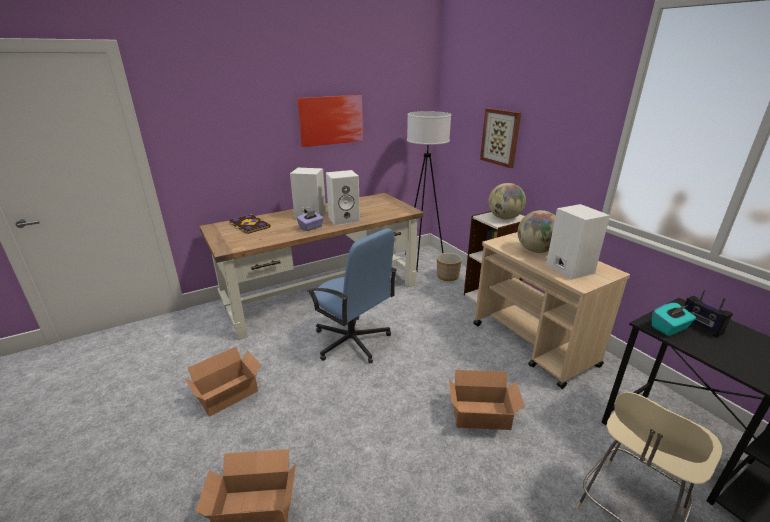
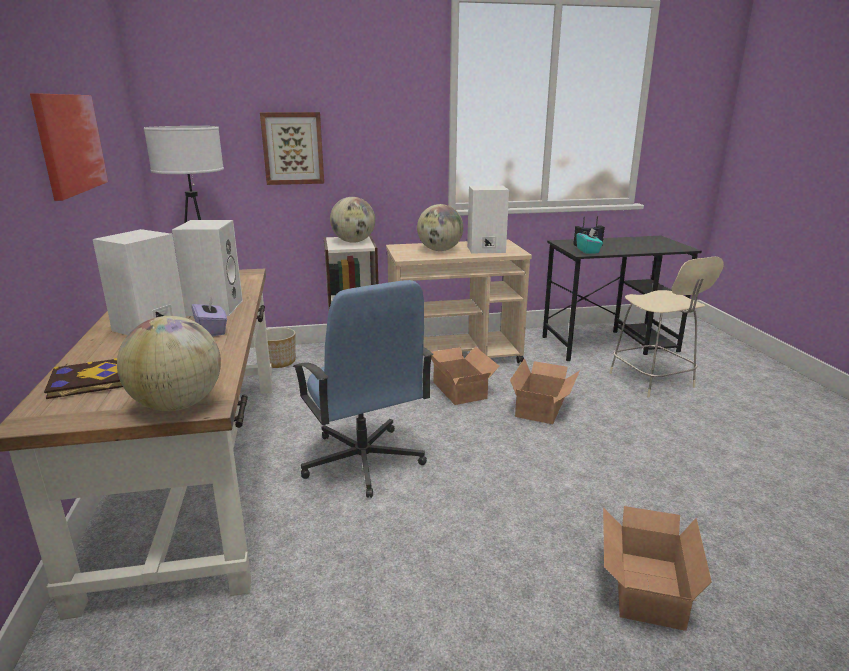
camera: 70 degrees left, 5 degrees down
cardboard box [184,347,261,416] -> cardboard box moved to [431,346,500,405]
blue office chair [307,228,397,363] -> blue office chair turned 90 degrees clockwise [292,280,433,498]
none -> globe [117,316,221,411]

